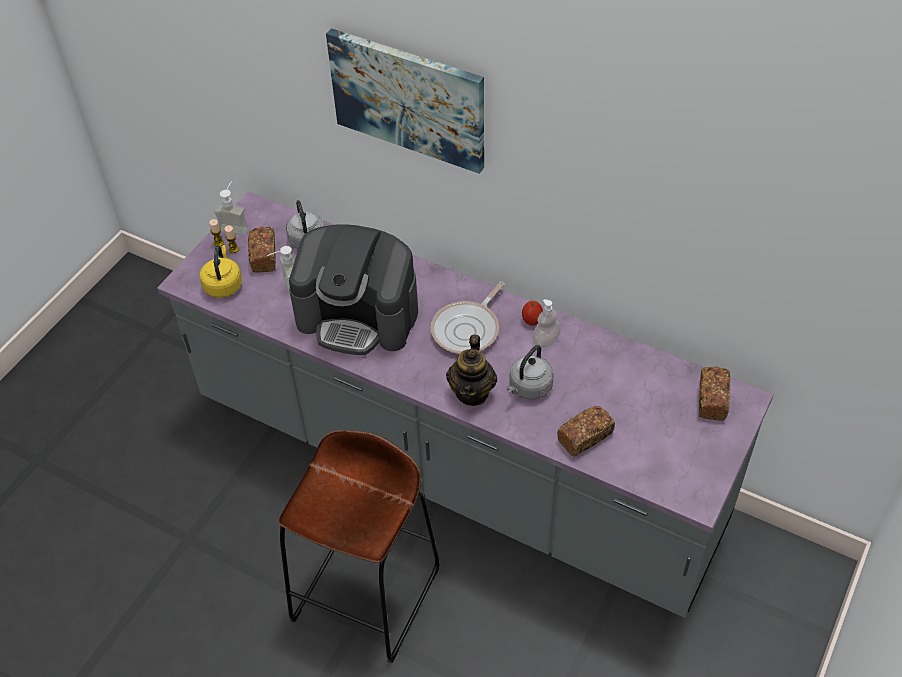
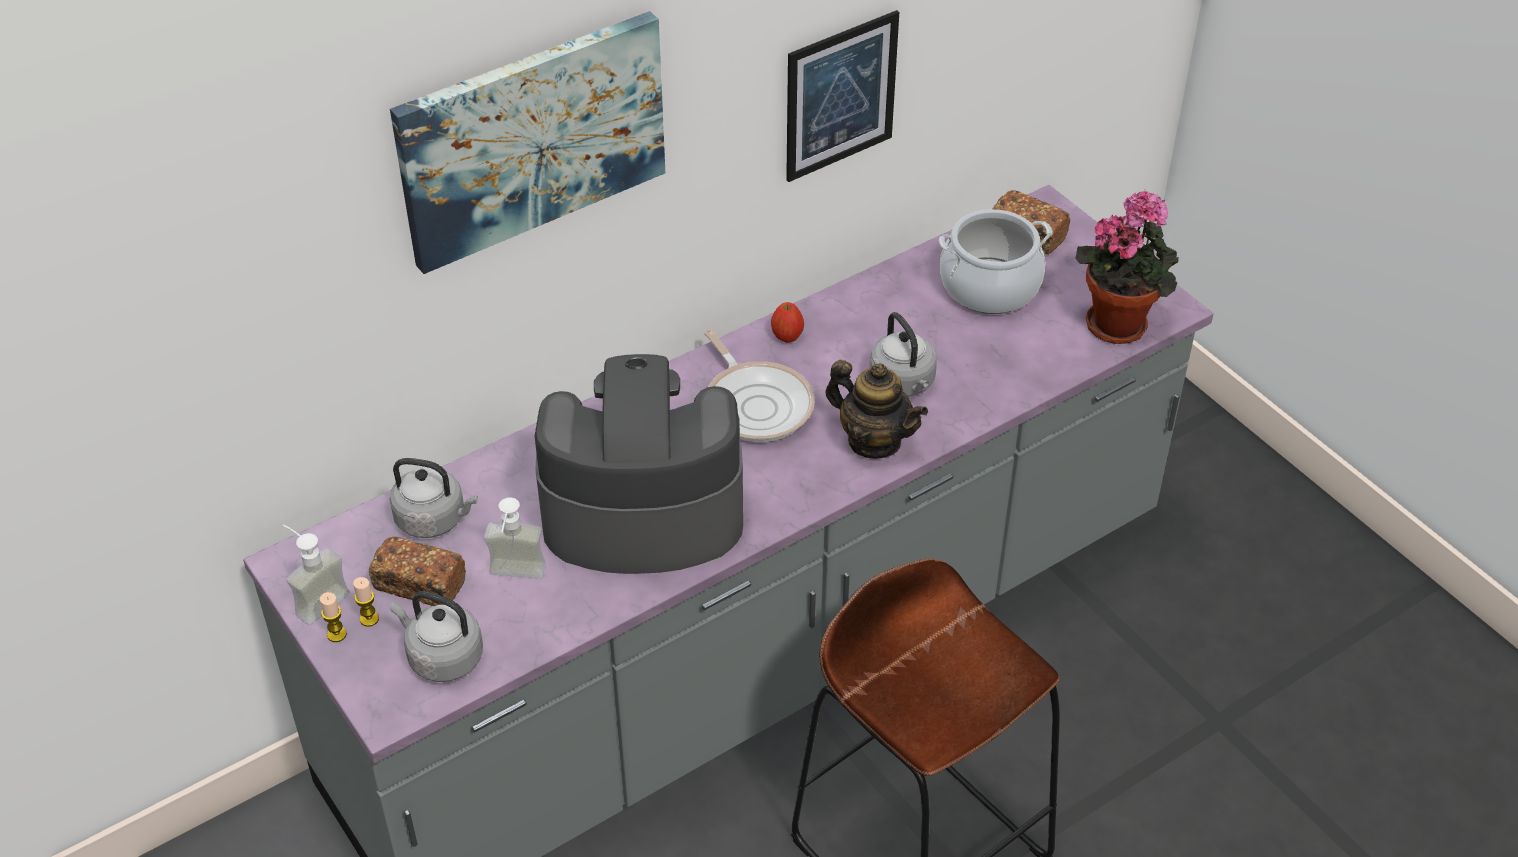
camera: 65 degrees left, 5 degrees down
yellow kettle [200,245,242,298] -> grey kettle [390,591,483,682]
coffee machine [289,224,418,355] -> coffee machine turned 135 degrees counterclockwise [535,354,743,574]
soap dispenser [532,299,561,348] -> none
bread [557,406,615,457] -> none
none -> picture [786,10,899,182]
none -> cooking pot [939,209,1052,314]
none -> potted plant [1076,190,1179,344]

